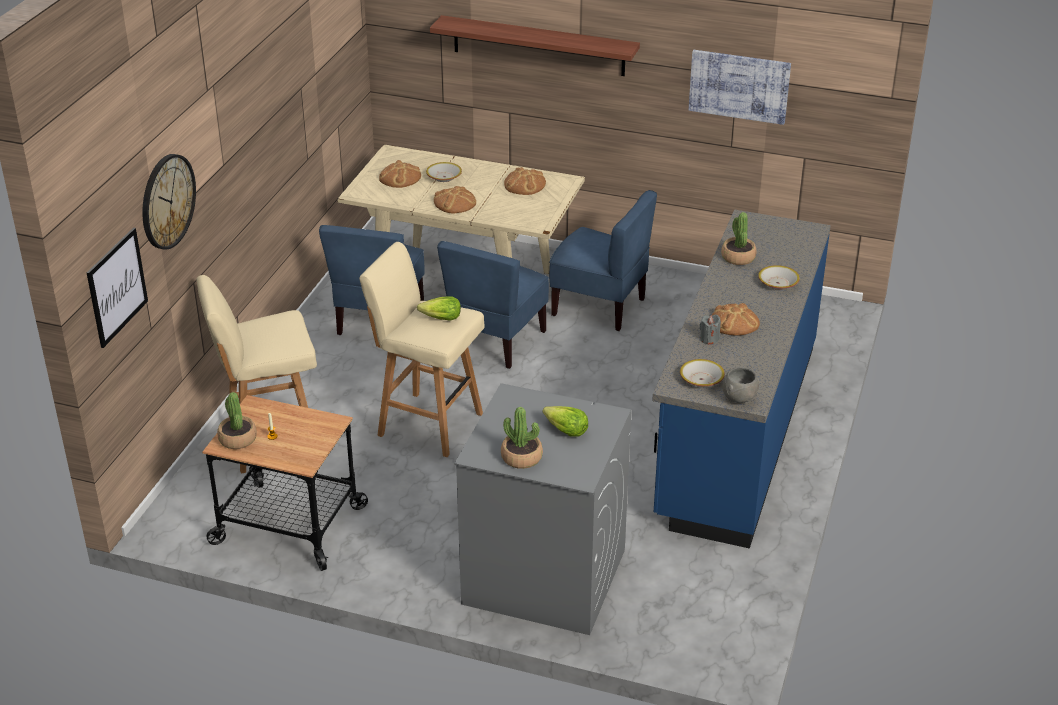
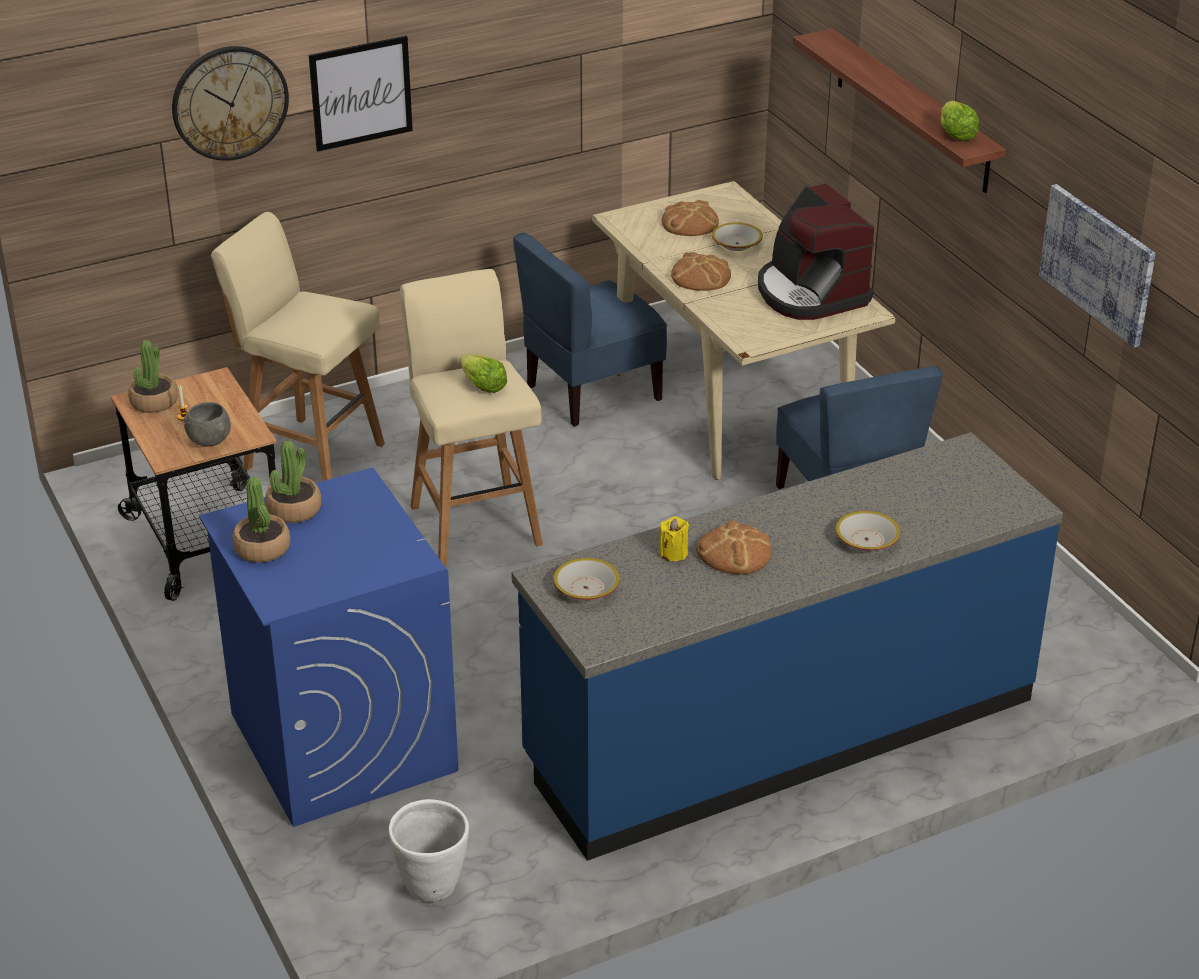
camera: 45 degrees right, 0 degrees up
picture [87,227,148,348] -> picture moved to [309,36,413,151]
blue chair [437,241,549,369] -> none
grey washing machine [454,383,632,635] -> blue washing machine [199,468,458,827]
bread [504,167,546,195] -> coffee machine [758,184,874,320]
lettuce [542,406,588,437] -> lettuce moved to [941,101,979,141]
grey candle [699,315,721,345] -> yellow candle [660,516,689,561]
potted plant [721,212,757,265] -> potted plant moved to [265,440,321,523]
grey bowl [722,367,760,403] -> grey bowl moved to [184,402,231,447]
none -> white planter [389,799,469,902]

